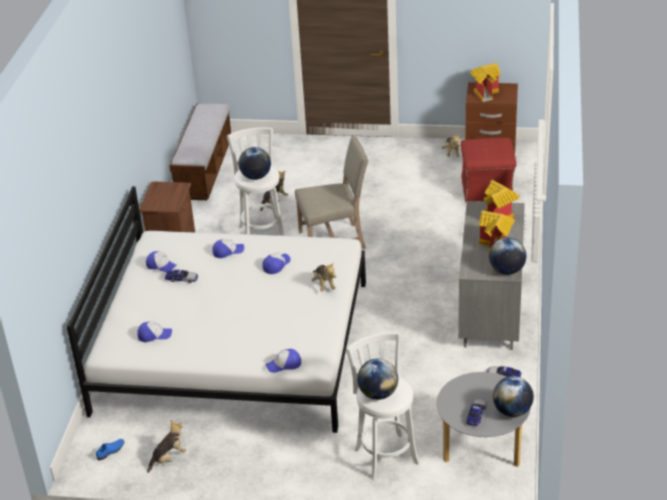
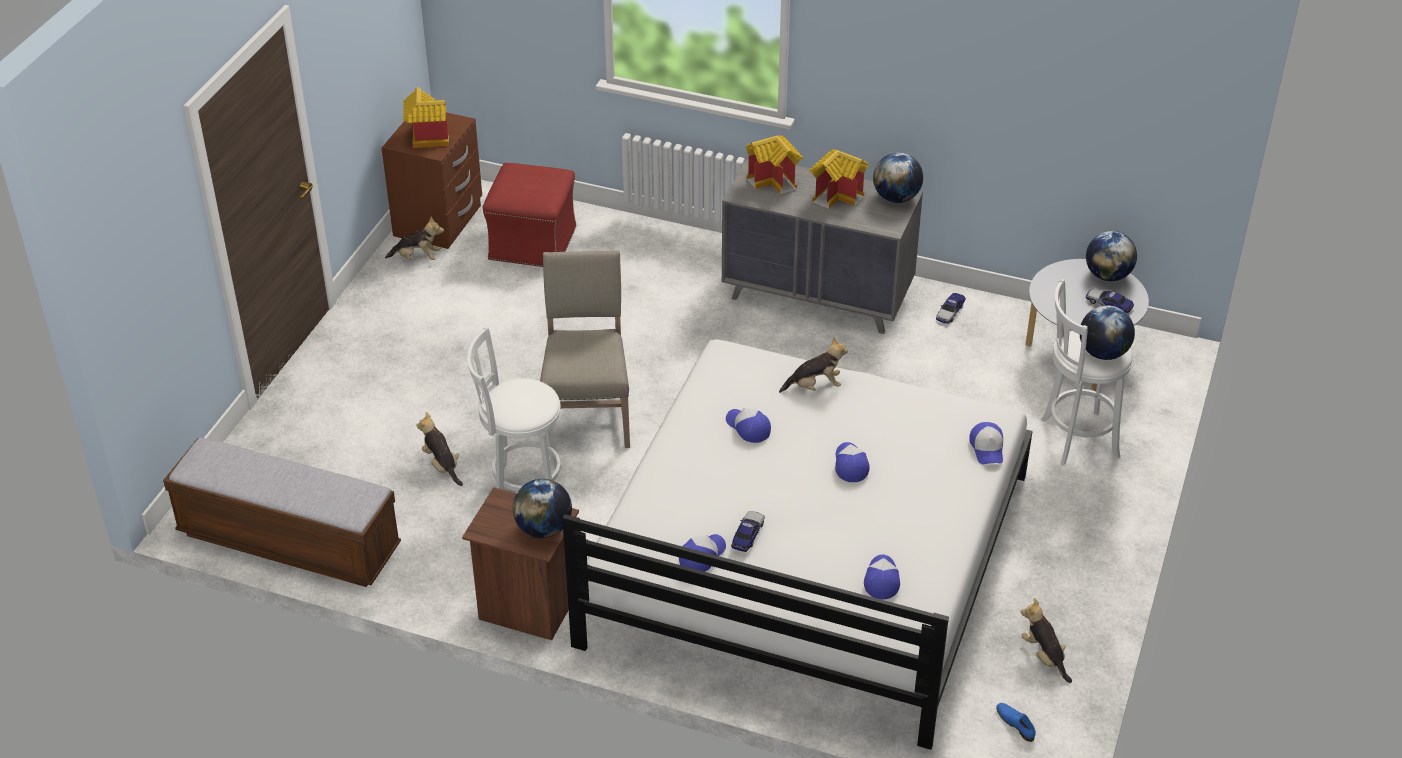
camera: 80 degrees left, 5 degrees up
cap [212,239,244,258] -> cap moved to [835,442,870,482]
globe [238,147,271,180] -> globe moved to [513,479,572,538]

